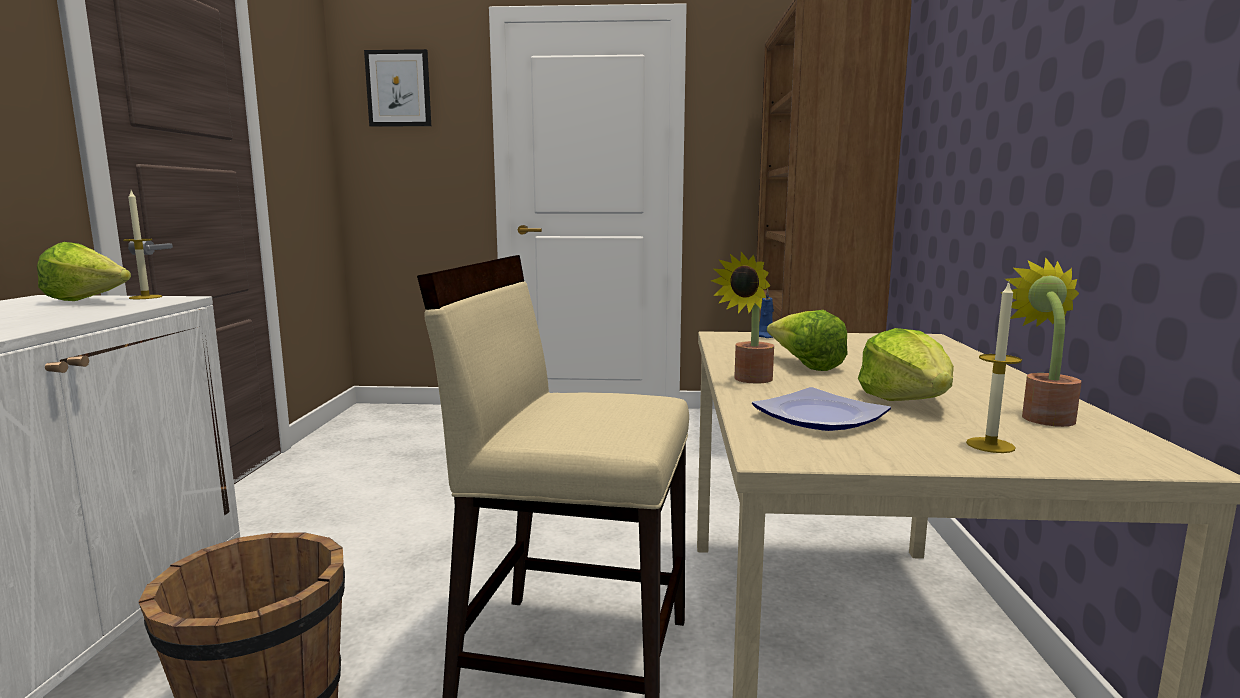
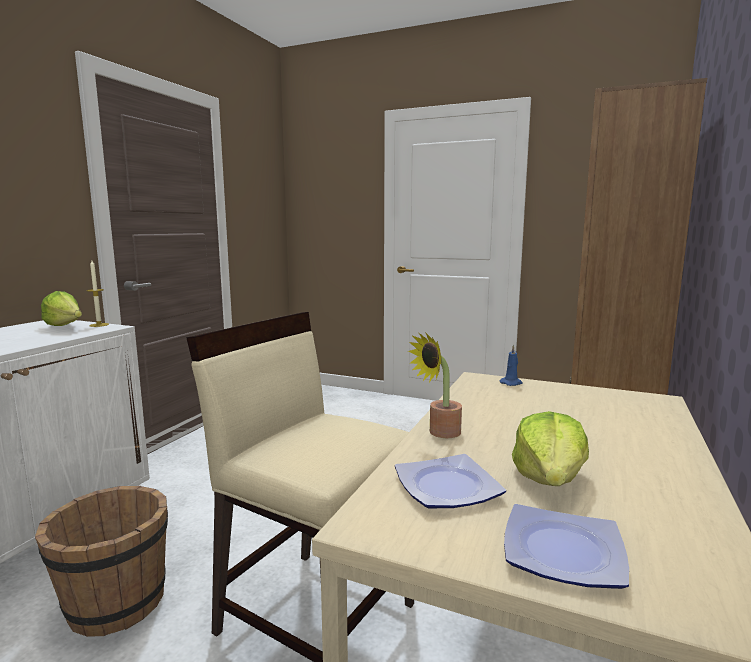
camera: 20 degrees right, 0 degrees up
picture [364,49,431,127] -> none
lettuce [767,310,848,371] -> none
candle [966,282,1022,453] -> plate [504,504,629,589]
potted plant [1001,257,1082,427] -> none

